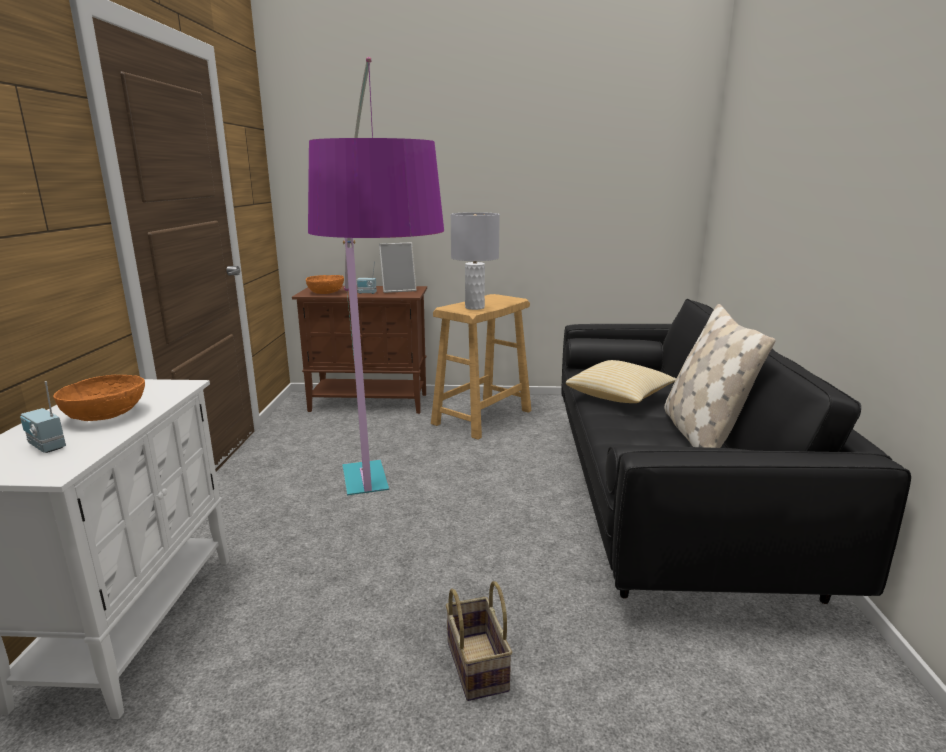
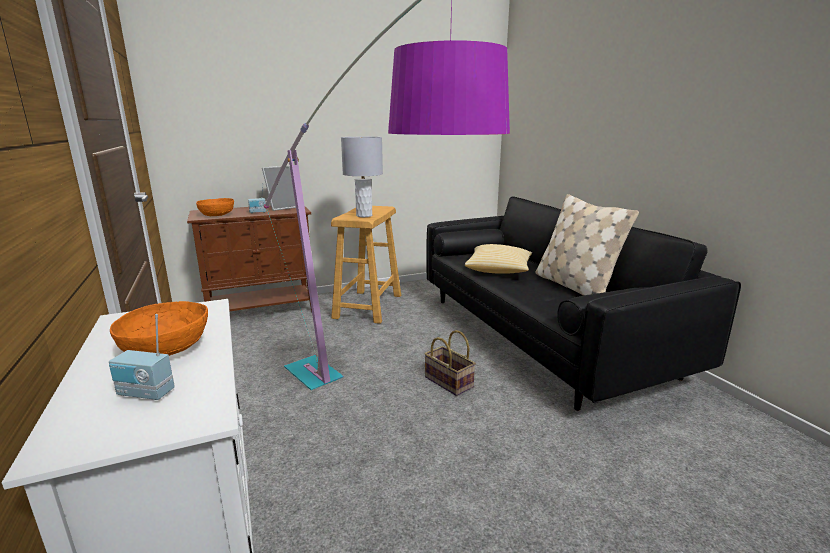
camera: 25 degrees left, 0 degrees up
basket [446,581,512,701] -> basket moved to [424,330,476,396]

